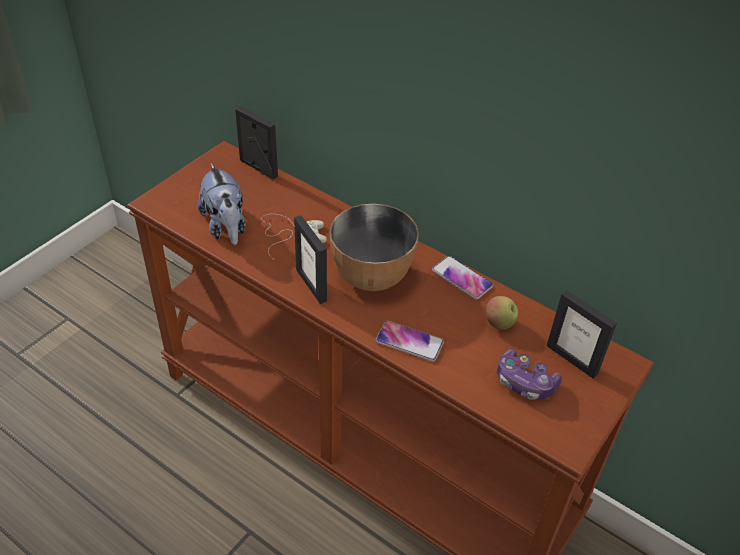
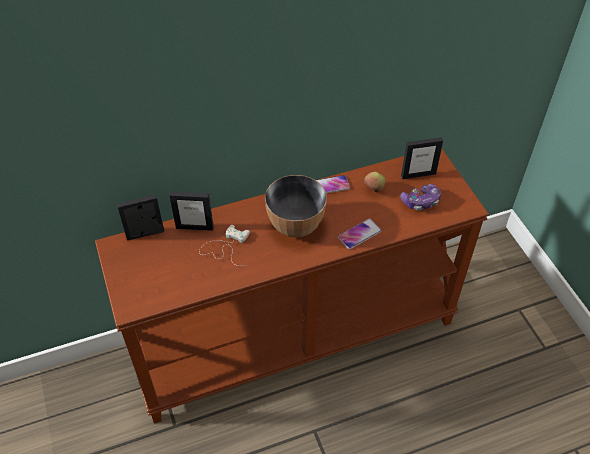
camera: 55 degrees left, 5 degrees up
plush toy [198,163,246,245] -> none
picture frame [294,215,327,304] -> picture frame moved to [169,192,214,231]

